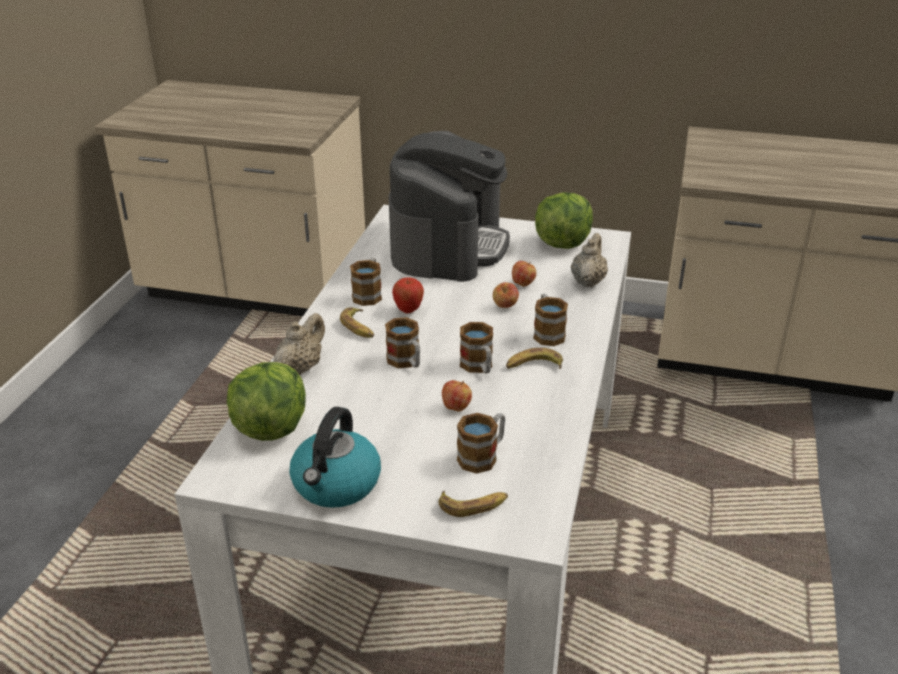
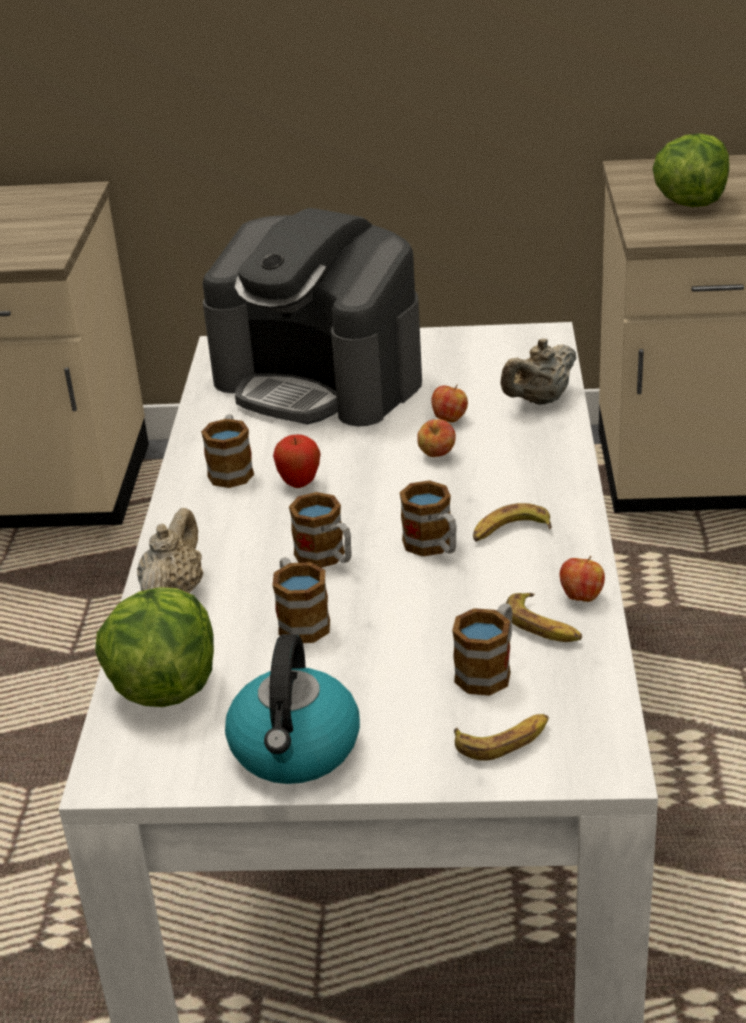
camera: 10 degrees left, 0 degrees up
banana [340,307,374,338] -> banana moved to [506,593,582,642]
coffee machine [389,131,510,282] -> coffee machine turned 120 degrees clockwise [203,208,422,426]
apple [442,380,472,412] -> apple moved to [560,556,605,602]
mug [533,294,568,346] -> mug moved to [273,557,330,643]
lettuce [535,192,593,249] -> lettuce moved to [652,133,729,207]
beige teapot [571,233,608,288] -> beige teapot turned 135 degrees counterclockwise [500,338,576,405]

